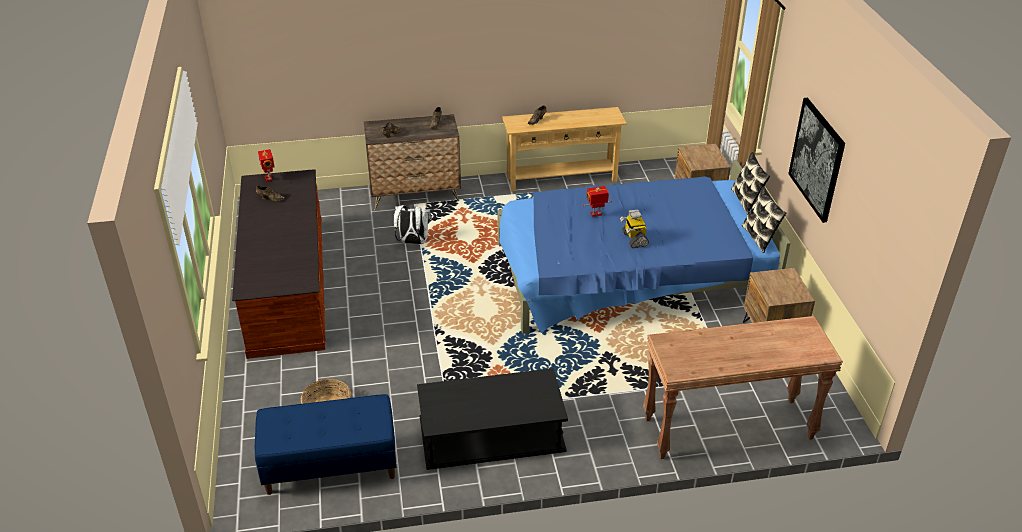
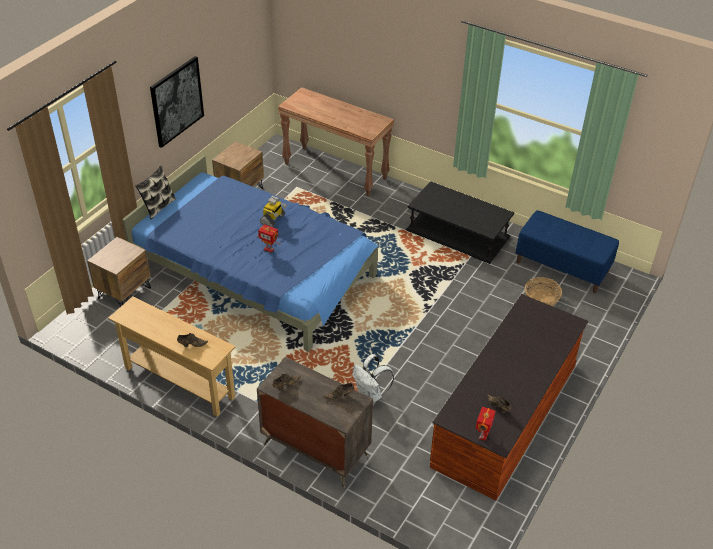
camera: 140 degrees left, 5 degrees up
pillow [742,187,786,253] -> none

